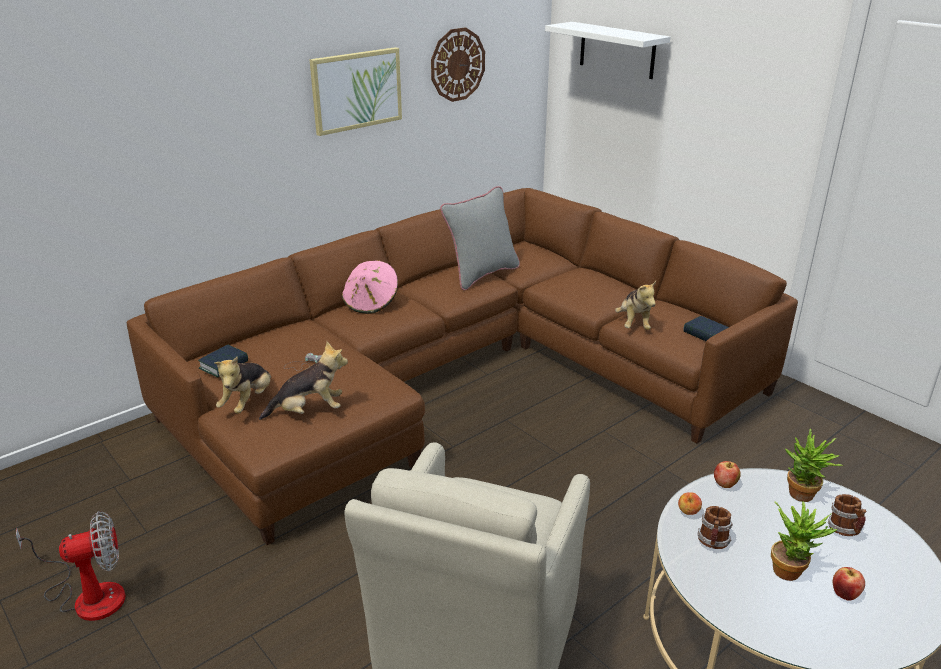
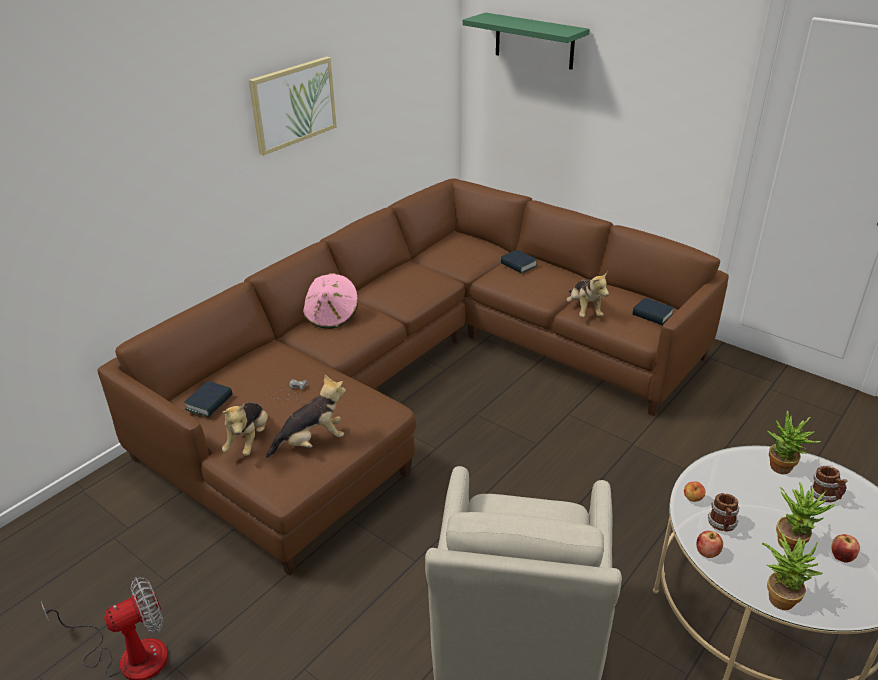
camera: 10 degrees left, 5 degrees up
wall clock [431,27,485,102] -> none
grey pillow [440,186,520,290] -> none
white shelf [545,22,670,79] -> green shelf [462,13,590,70]
apple [714,461,741,488] -> apple moved to [696,531,723,558]
none -> book [500,250,537,274]
none -> potted plant [762,531,822,610]

